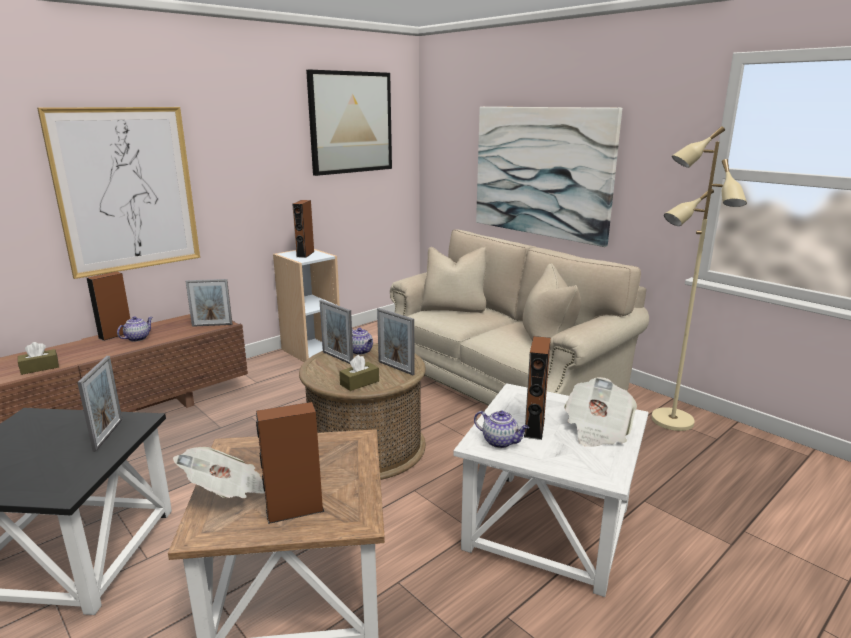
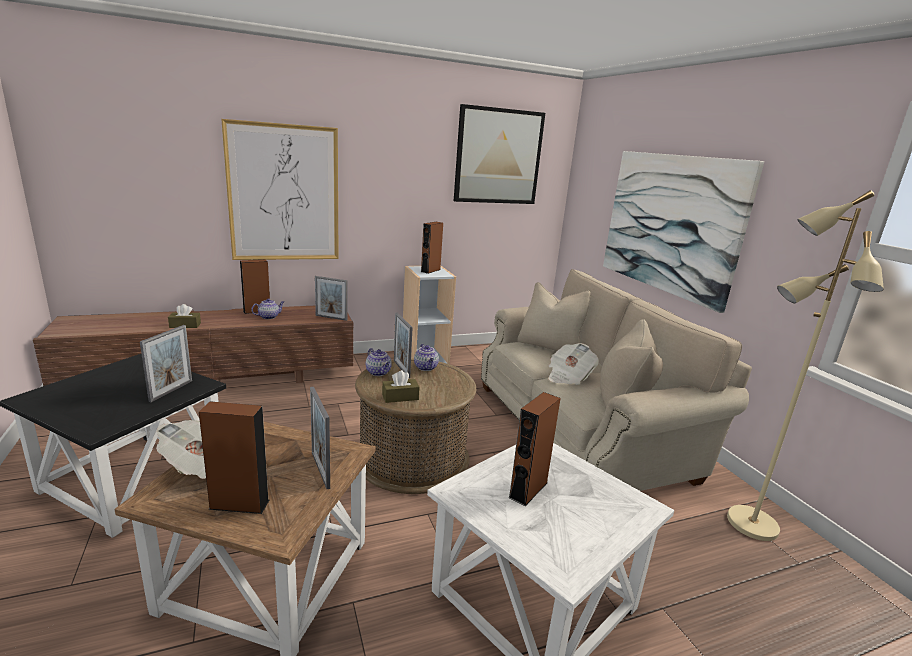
camera: 20 degrees right, 0 degrees up
picture frame [377,308,415,375] -> picture frame moved to [310,387,330,489]
teapot [474,411,529,448] -> teapot moved to [366,348,392,376]
newspaper [564,377,637,447] -> newspaper moved to [548,343,599,385]

